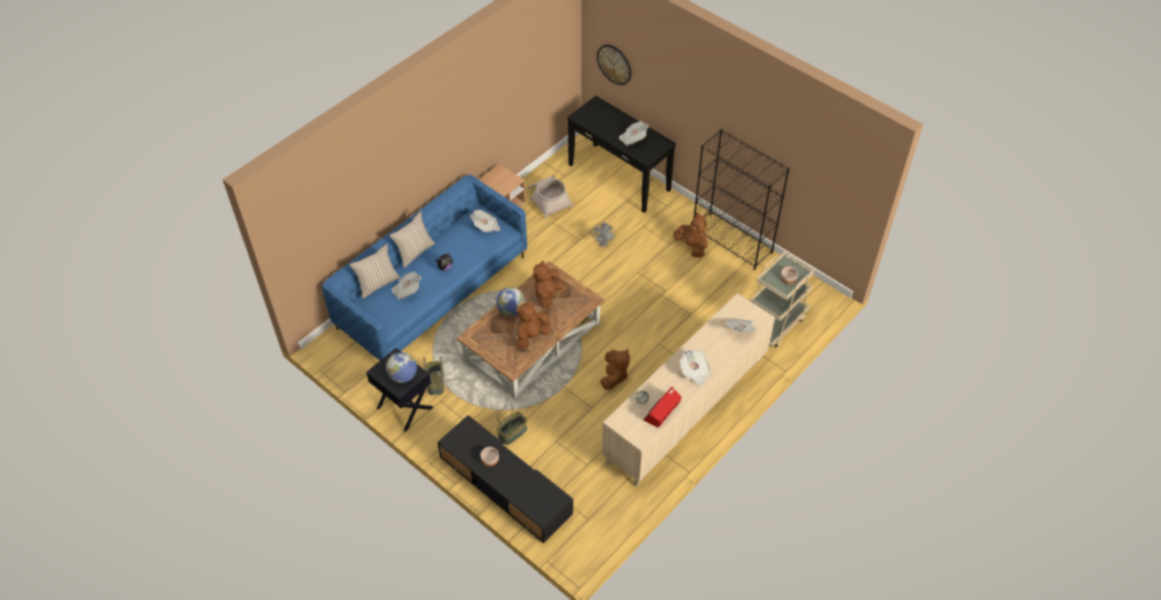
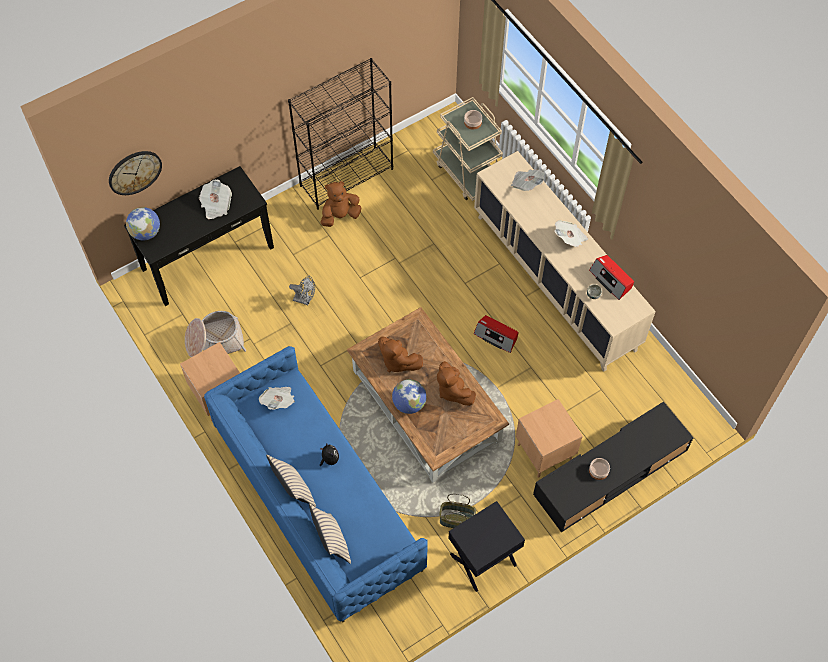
camera: 75 degrees left, 10 degrees up
globe [386,352,417,383] -> globe moved to [126,207,160,240]
newspaper [392,272,421,300] -> none
basket [497,404,527,445] -> brown side table [516,399,583,478]
brown plush toy [600,349,630,390] -> radio [474,315,519,353]

